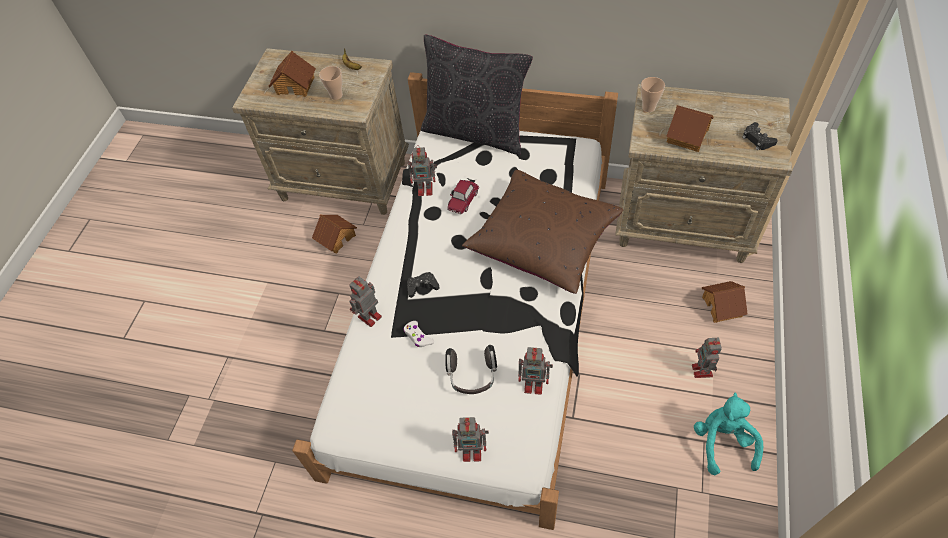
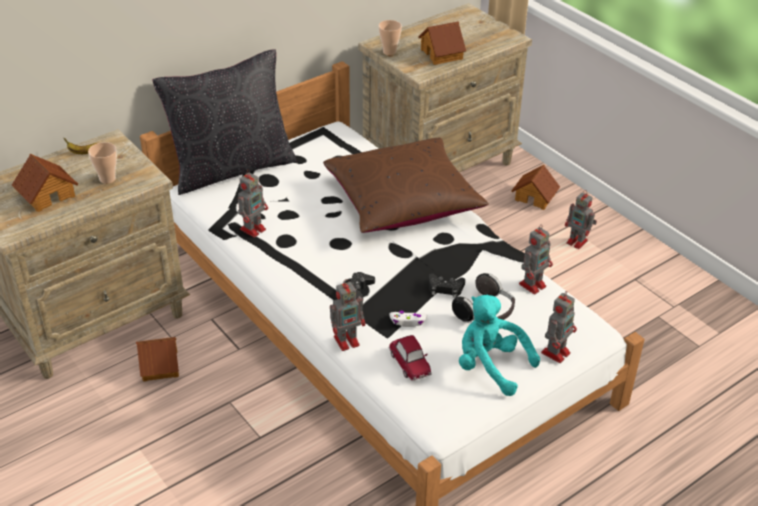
camera: 55 degrees left, 15 degrees down
toy robot [349,276,382,327] -> toy robot turned 105 degrees counterclockwise [330,279,365,351]
toy car [447,180,479,214] -> toy car moved to [389,335,432,381]
turquoise plush toy [694,393,763,475] -> turquoise plush toy moved to [459,295,540,396]
black game controller [743,122,778,150] -> black game controller moved to [429,274,465,298]

